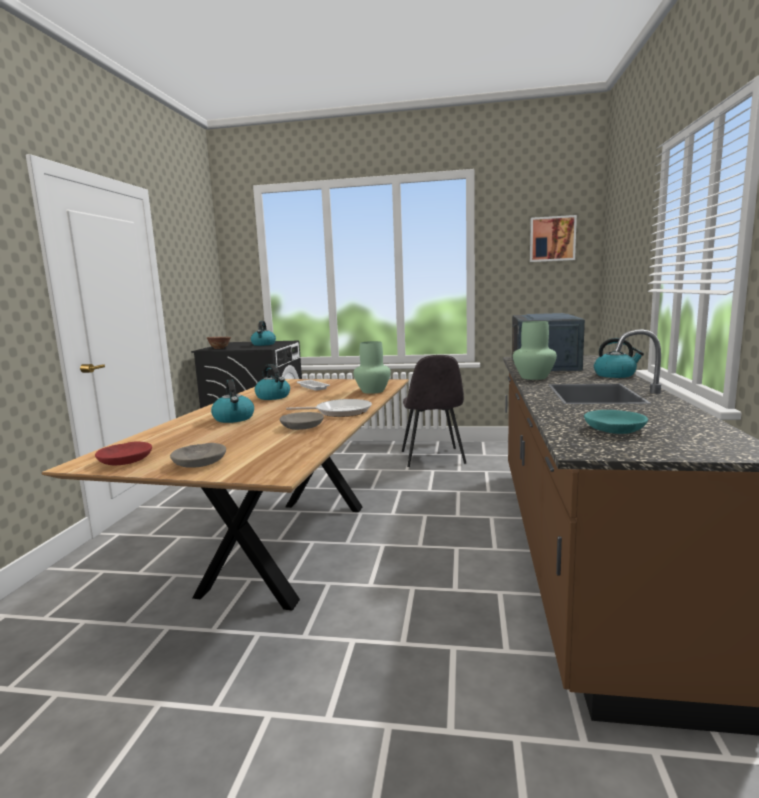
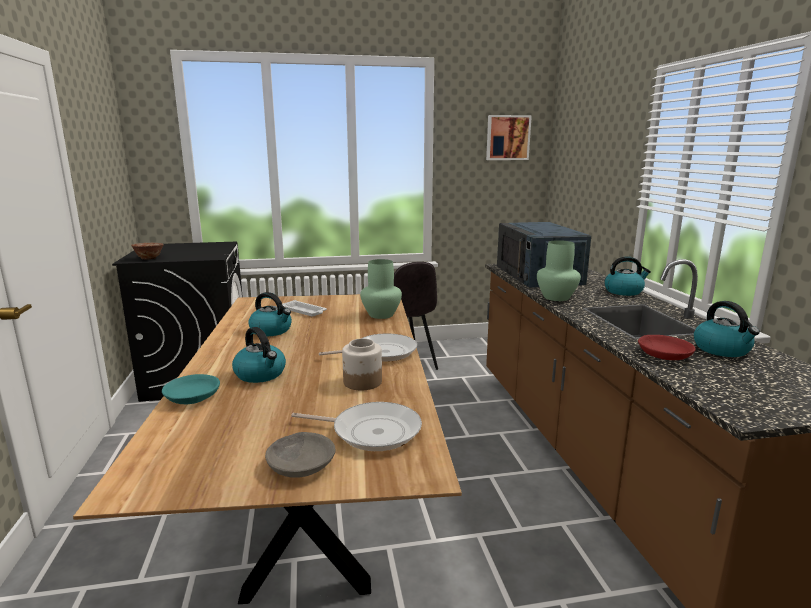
camera: 20 degrees left, 5 degrees up
red bowl [95,441,152,465] -> red bowl moved to [638,335,696,360]
kettle [251,321,276,346] -> kettle moved to [694,301,760,357]
grey bowl [280,412,324,430] -> jar [342,338,382,390]
turquoise bowl [584,410,648,434] -> turquoise bowl moved to [162,374,220,404]
none -> frying pan [291,402,422,451]

